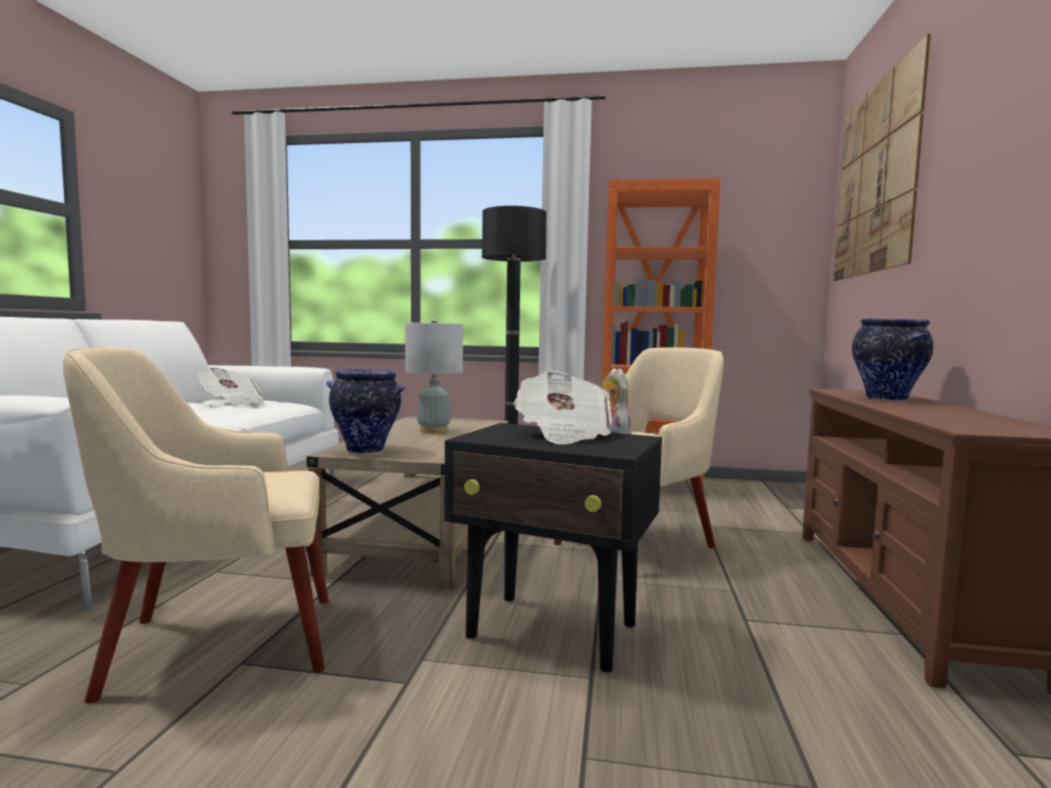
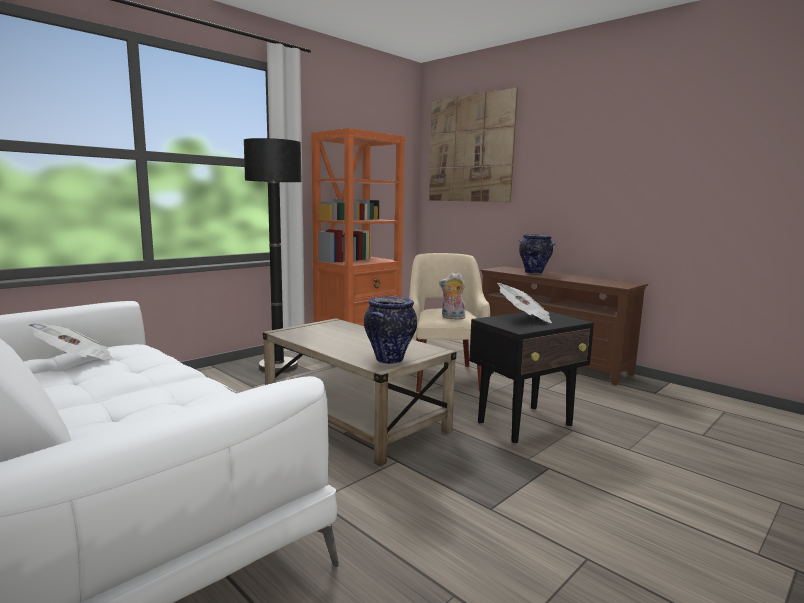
camera: 55 degrees left, 5 degrees up
beige armchair [63,347,329,704] -> none
grey table lamp [405,318,463,433] -> none

